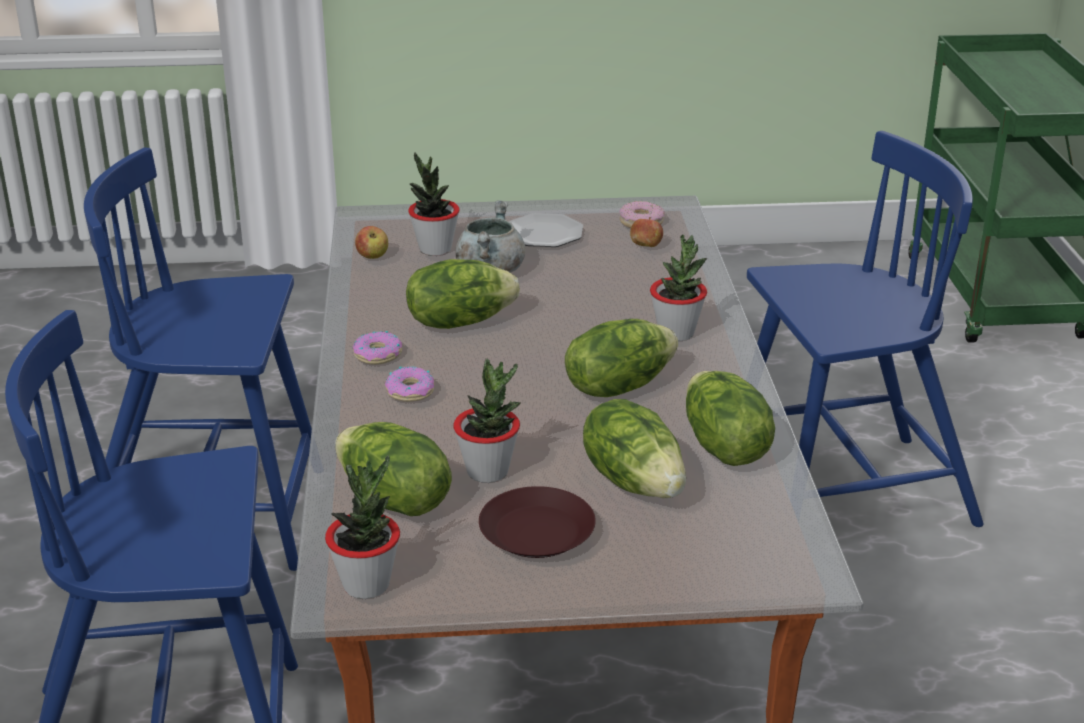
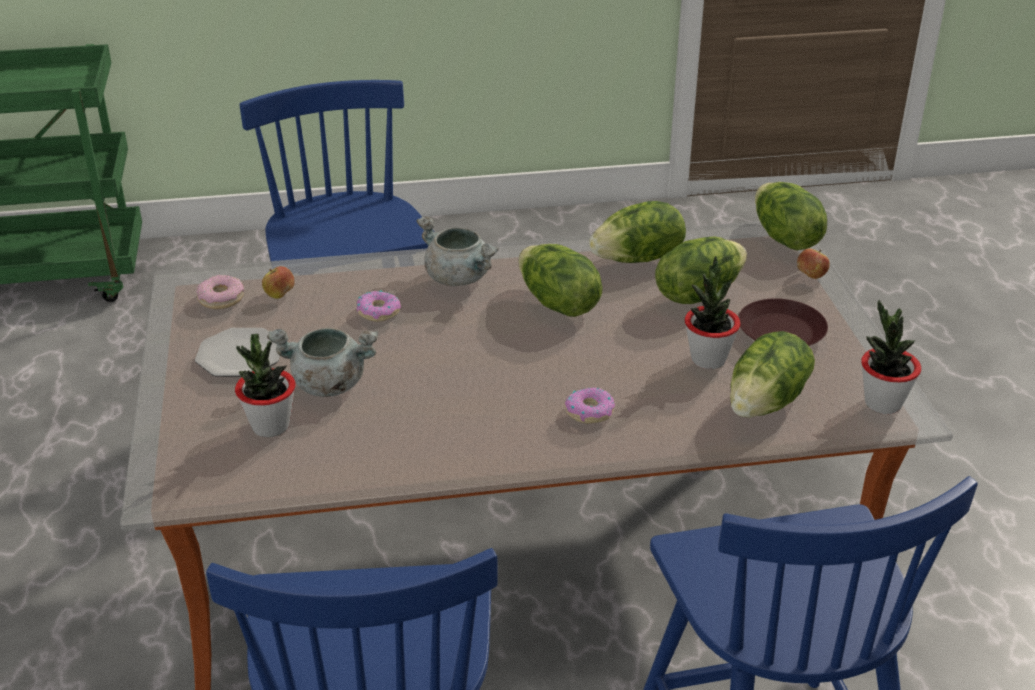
camera: 95 degrees left, 5 degrees up
donut [352,331,402,365] -> donut moved to [357,290,401,322]
apple [355,226,388,259] -> apple moved to [797,248,830,279]
lettuce [406,259,520,329] -> lettuce moved to [755,182,827,250]
potted plant [650,235,707,341] -> grey cooking pot [416,217,499,286]

